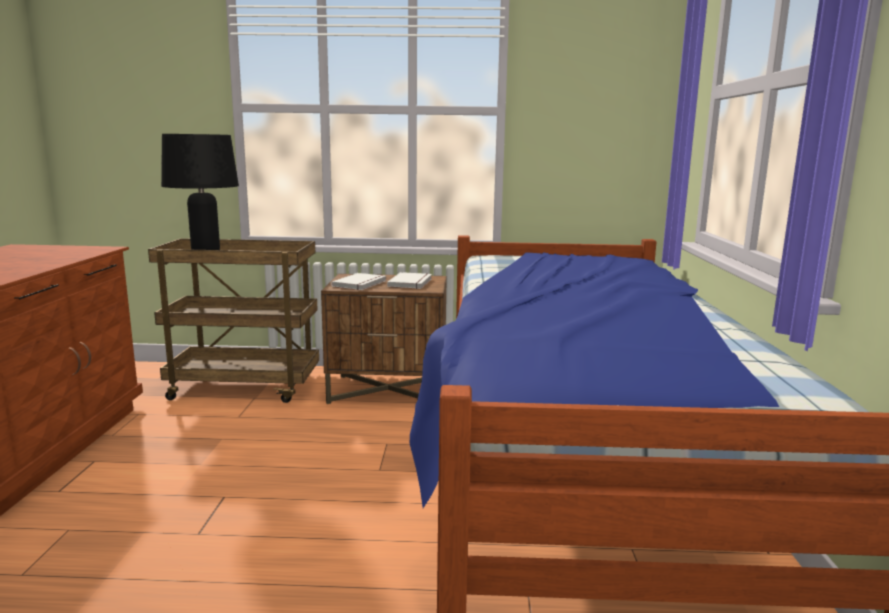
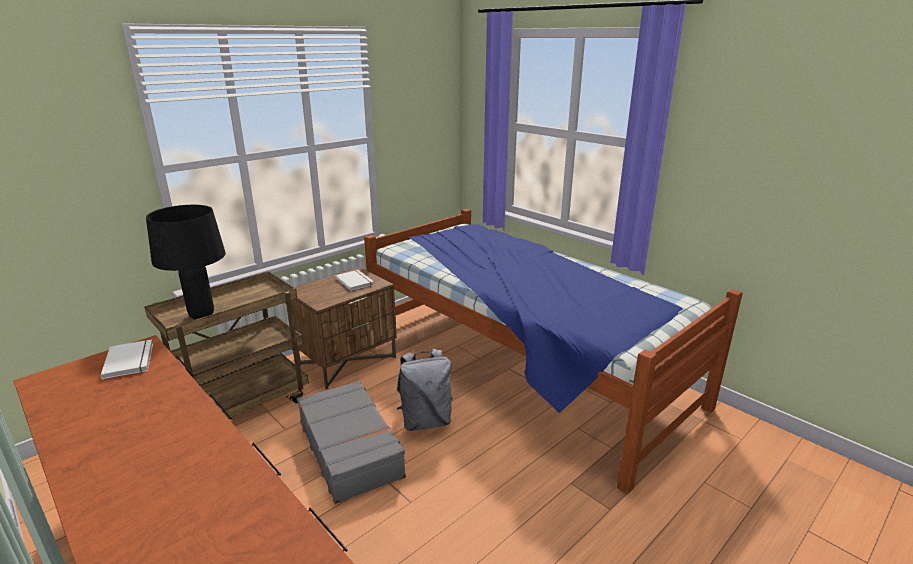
camera: 45 degrees left, 10 degrees up
white book [331,273,386,290] -> white book moved to [101,339,153,380]
none -> grey suitcase [297,381,406,504]
none -> grey backpack [397,349,453,431]

